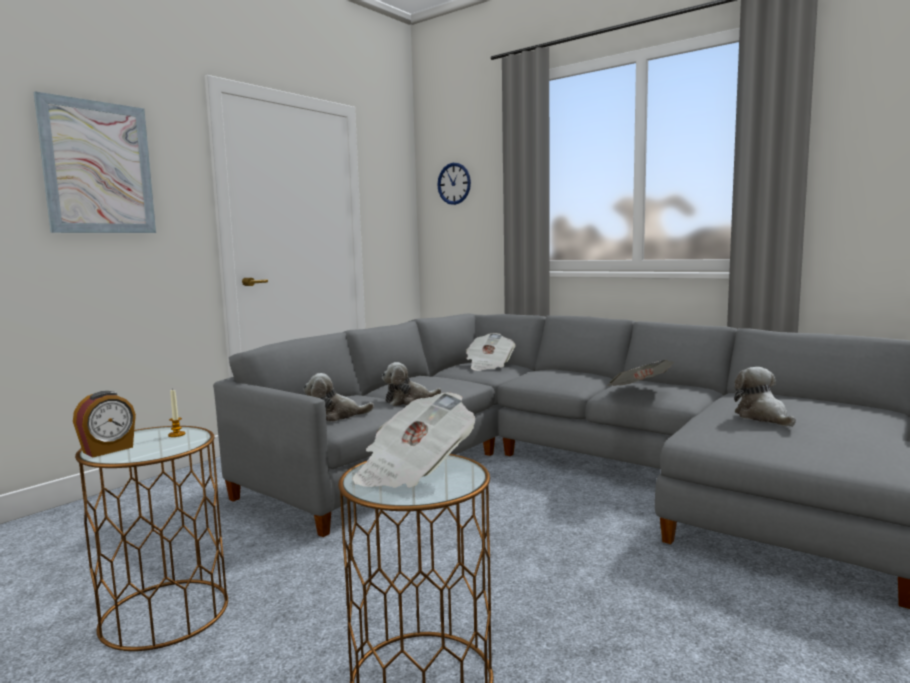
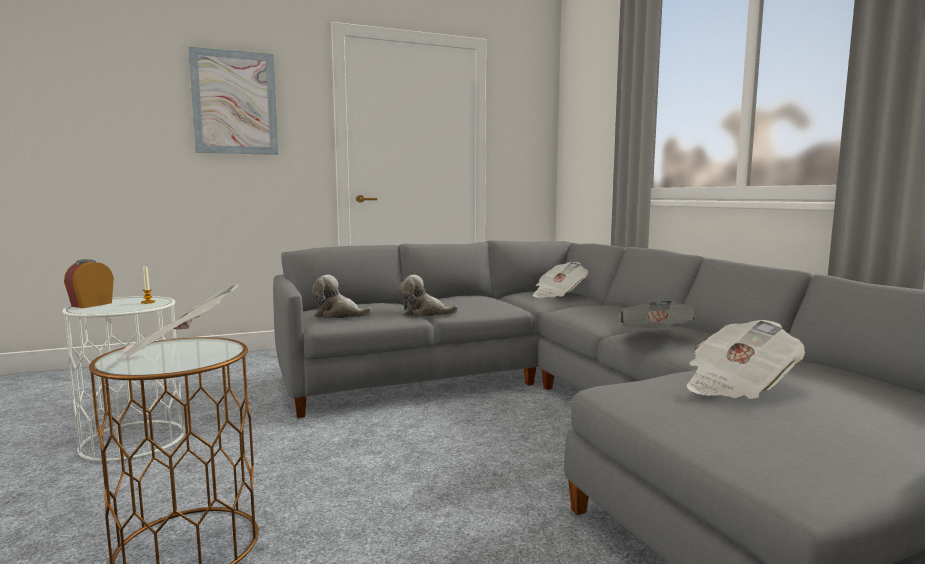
camera: 30 degrees right, 0 degrees up
alarm clock [73,391,136,457] -> alarm clock turned 135 degrees clockwise [64,259,114,308]
brown side table [75,426,228,651] -> white side table [62,296,185,462]
wall clock [437,163,471,205] -> none
plush toy [734,367,796,427] -> newspaper [687,320,805,399]

